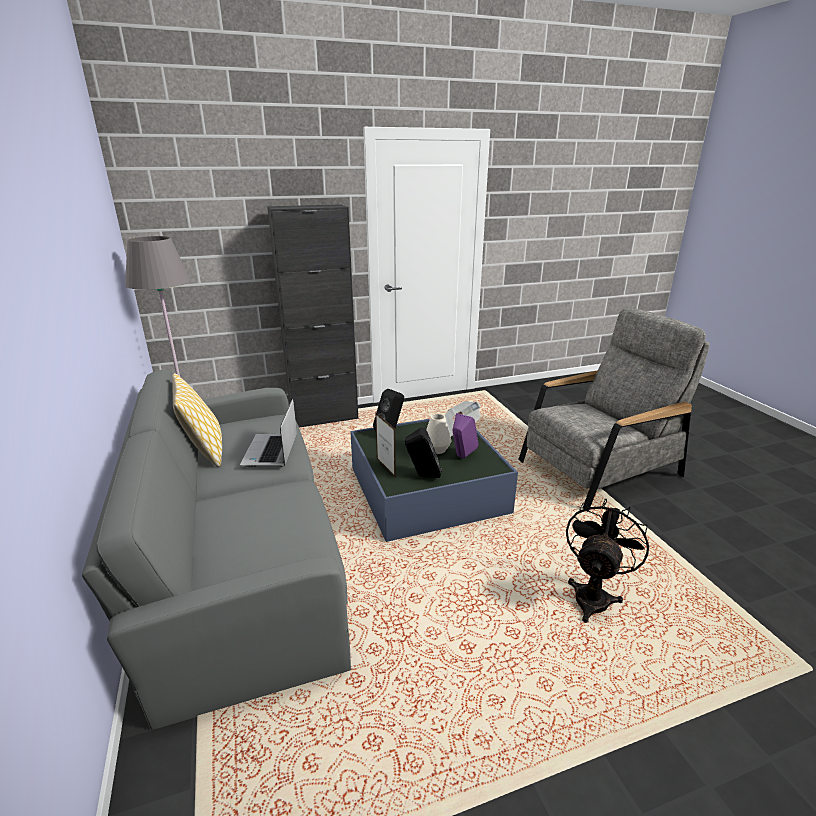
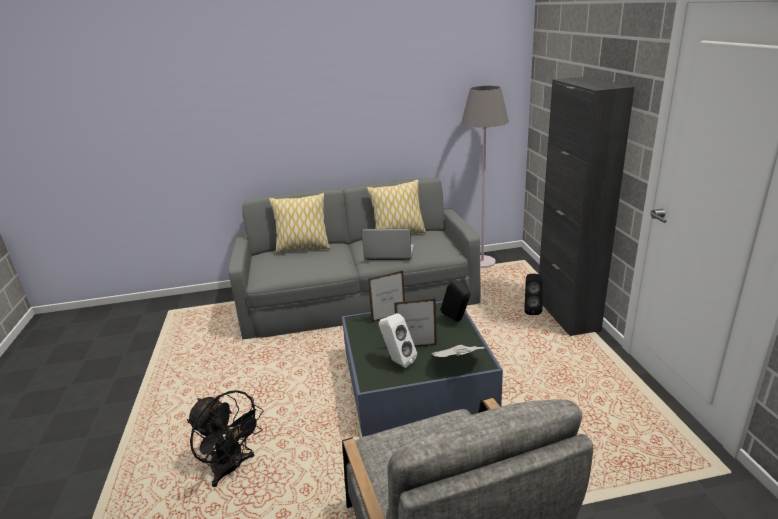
camera: 100 degrees right, 0 degrees up
black speaker [405,427,442,478] -> black speaker moved to [524,274,542,315]
white vase [426,414,451,454] -> picture frame [394,298,437,347]
purple speaker [453,413,479,458] -> white speaker [379,313,417,368]
none -> pillow [269,193,330,254]

